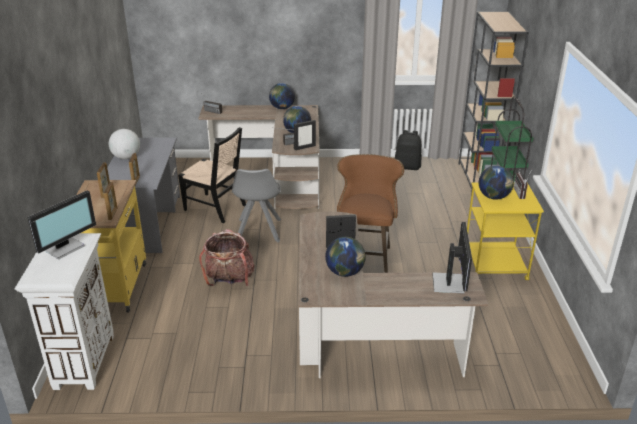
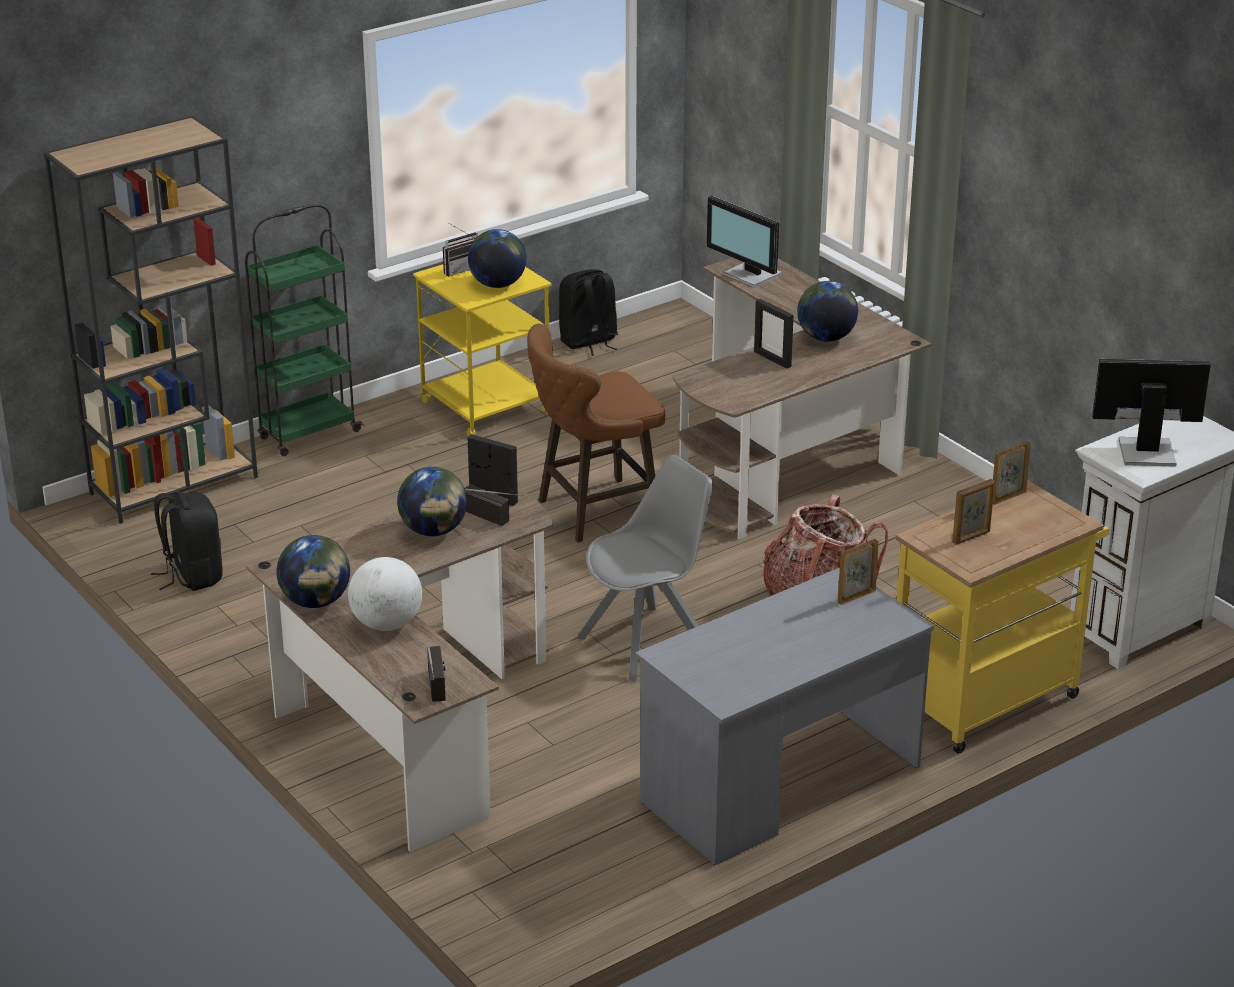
camera: 125 degrees left, 0 degrees up
globe [109,129,140,159] -> globe moved to [348,557,422,631]
chair [178,127,246,223] -> none
monitor [432,222,472,294] -> monitor turned 105 degrees counterclockwise [707,196,782,287]
none -> black backpack [559,269,618,356]

